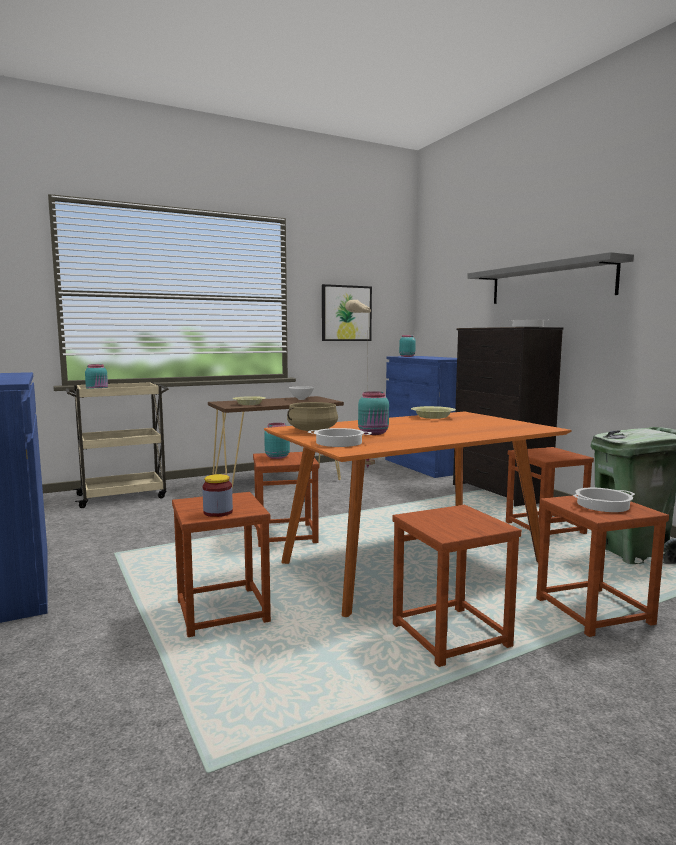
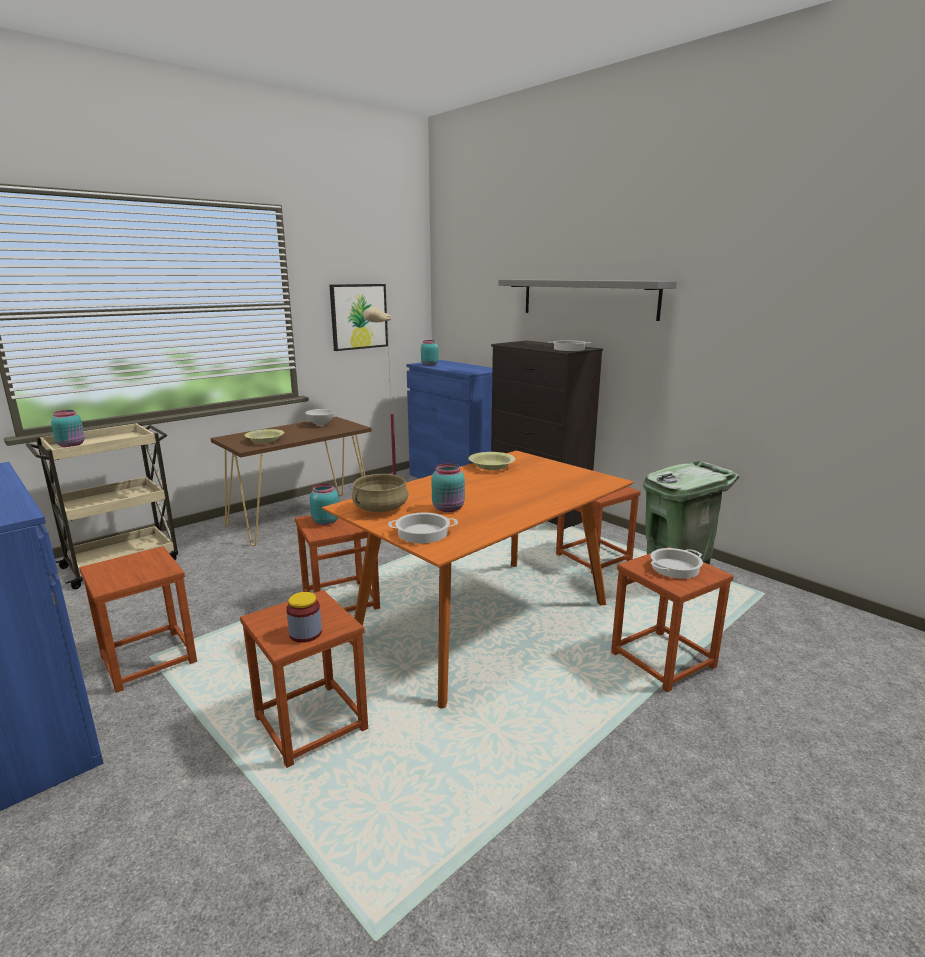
camera: 15 degrees left, 10 degrees up
brown stool [392,505,522,667] -> brown stool moved to [79,546,197,693]

